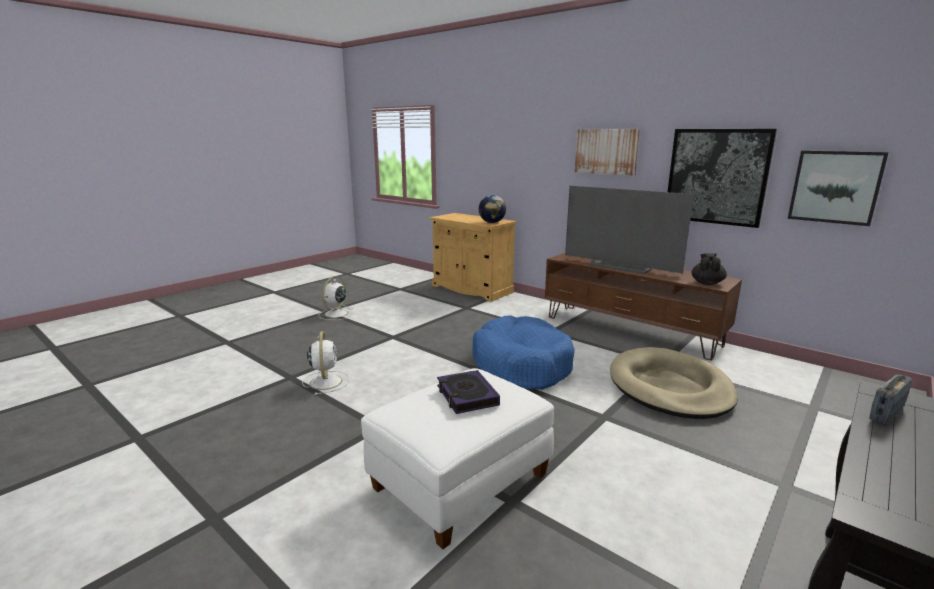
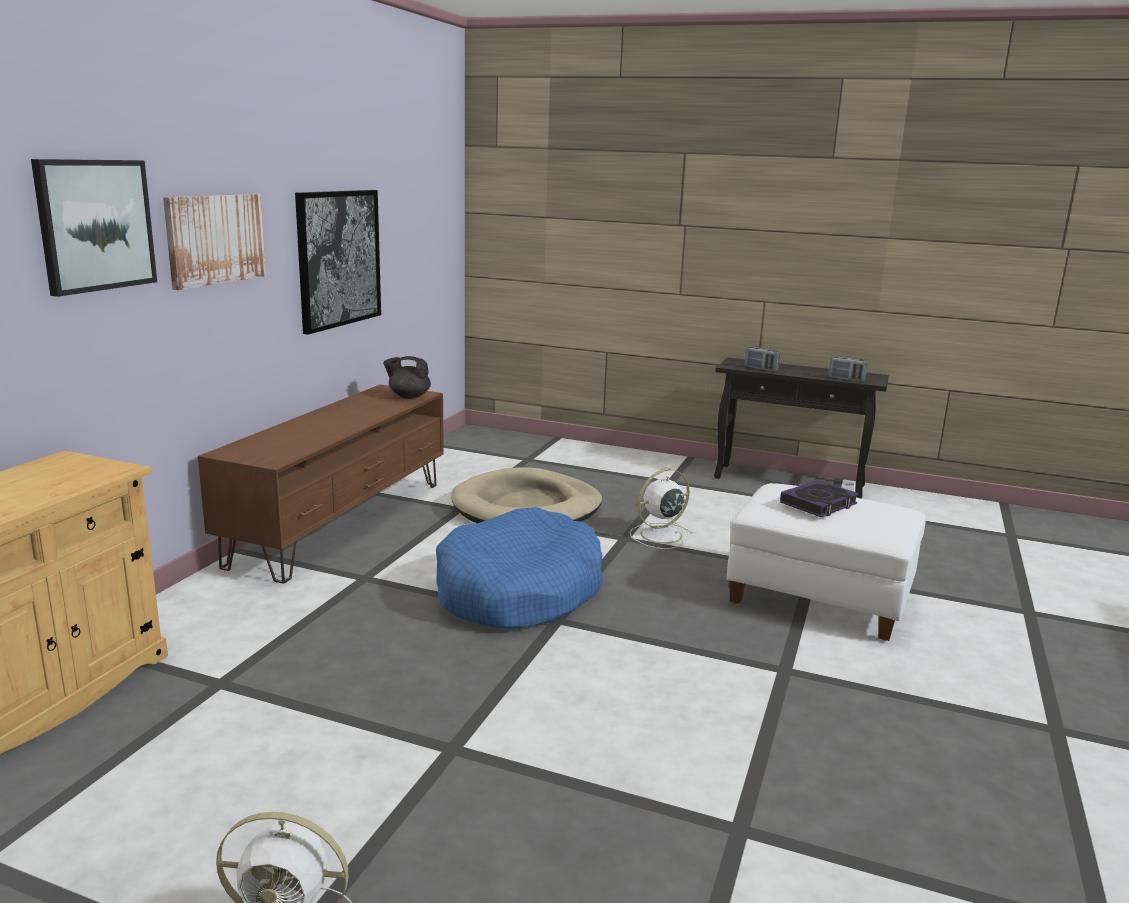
camera: 110 degrees left, 0 degrees up
white fan [302,331,349,395] -> white fan moved to [630,469,694,549]
globe [479,195,506,223] -> none
television [565,186,694,274] -> none
picture [788,151,889,226] -> picture moved to [31,159,157,297]
none -> radio [828,356,868,382]

